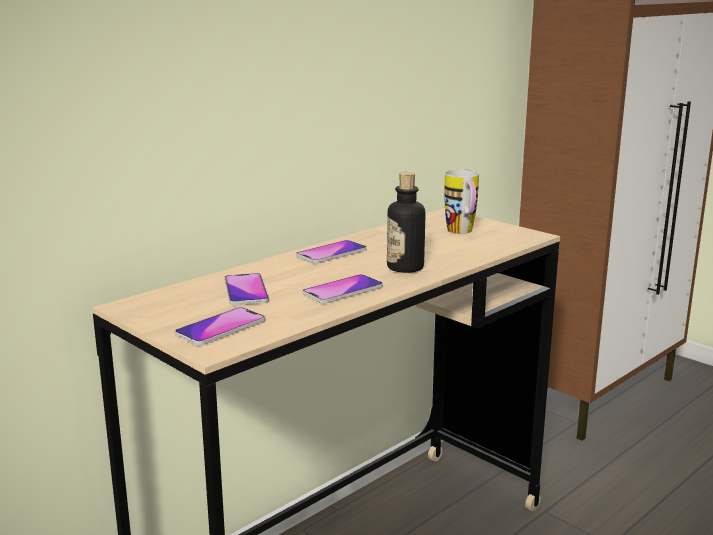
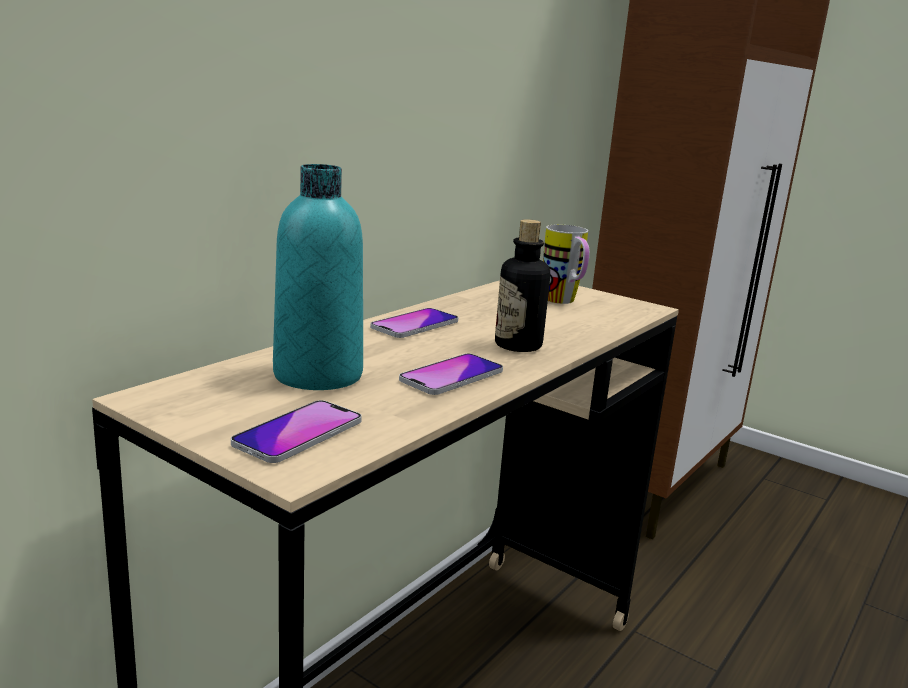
camera: 10 degrees left, 0 degrees up
phone [224,273,269,305] -> turquoise bottle [273,164,363,390]

